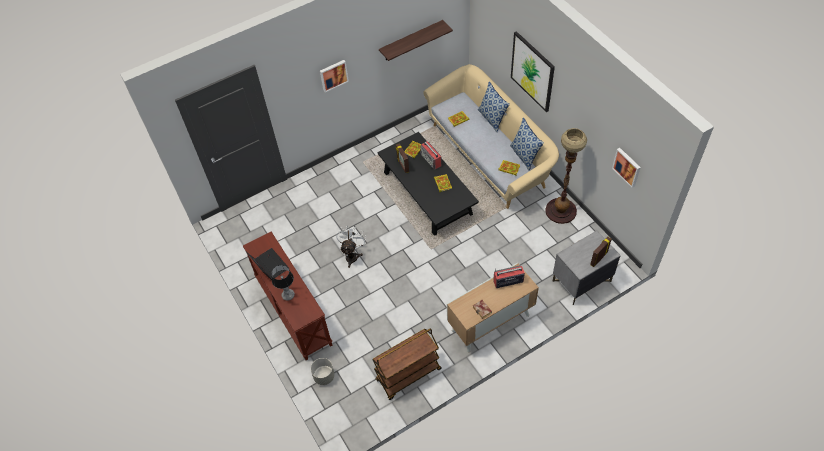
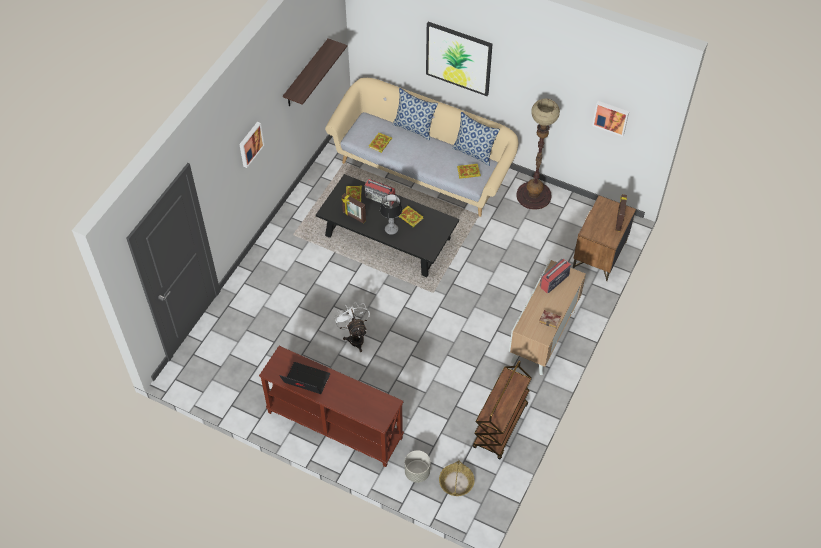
camera: 35 degrees left, 0 degrees up
table lamp [271,265,295,301] -> table lamp moved to [380,194,402,235]
grey nightstand [553,231,621,305] -> brown nightstand [573,195,636,281]
none -> basket [439,460,475,496]

